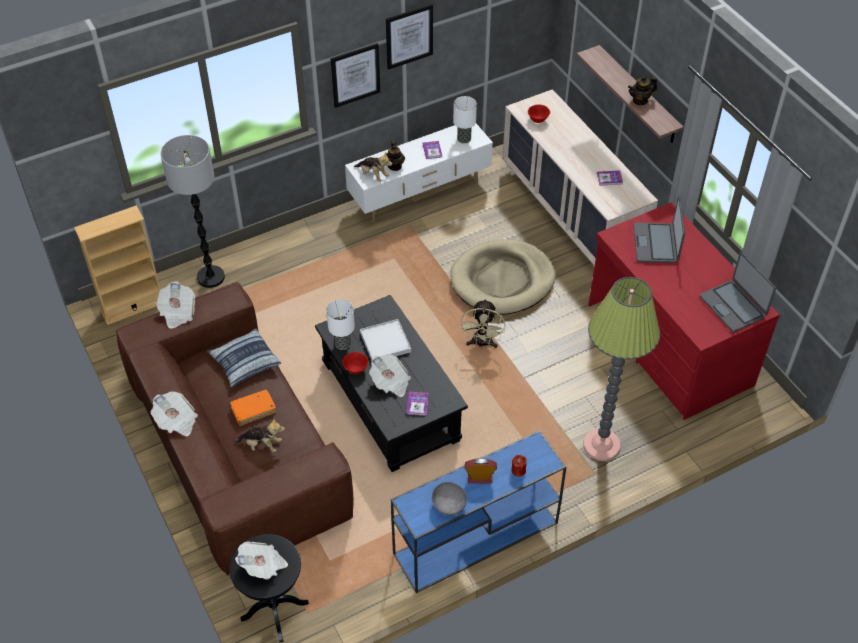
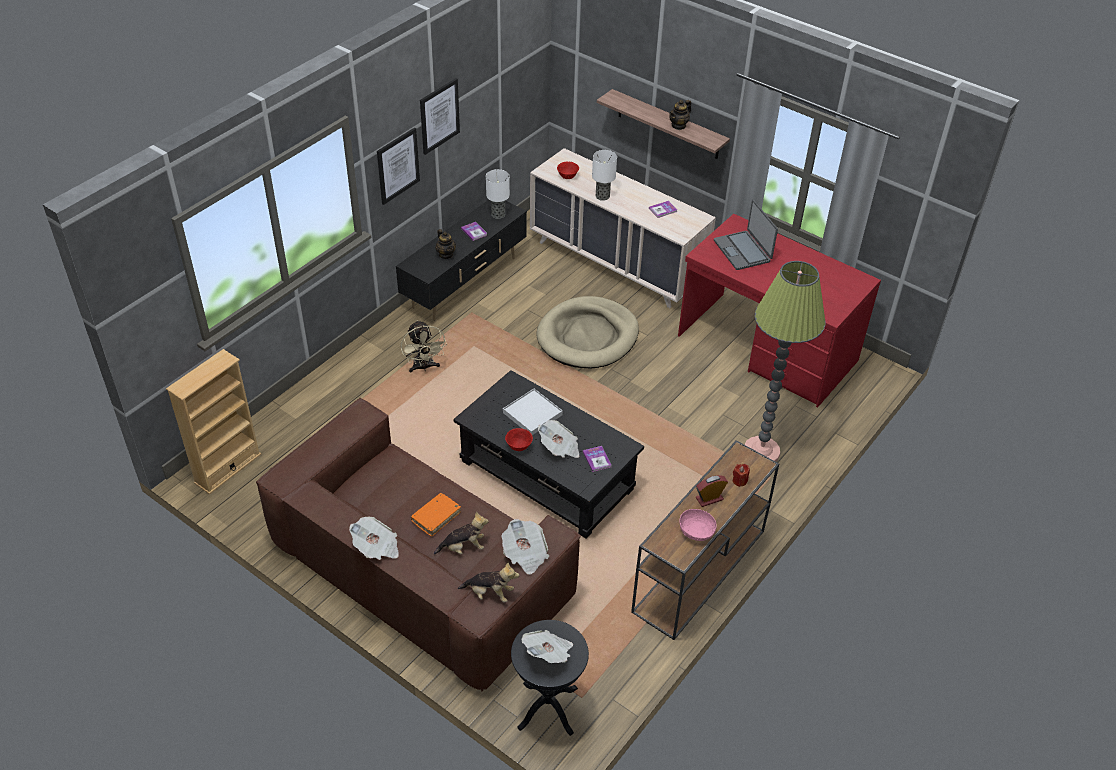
camera: 25 degrees left, 5 degrees down
newspaper [156,282,195,329] -> newspaper moved to [501,519,549,575]
floor lamp [160,135,225,288] -> none
pillow [207,328,281,388] -> none
table lamp [326,299,355,350] -> table lamp moved to [592,150,617,201]
white tv stand [345,124,493,224] -> black tv stand [396,200,527,321]
plush toy [354,153,392,182] -> plush toy moved to [458,562,519,603]
blue console table [391,430,566,593] -> brown console table [631,440,779,640]
grey bowl [432,482,467,515] -> pink bowl [680,509,717,541]
beige fan [460,299,506,348] -> beige fan moved to [401,320,447,372]
laptop [700,252,776,332] -> none

